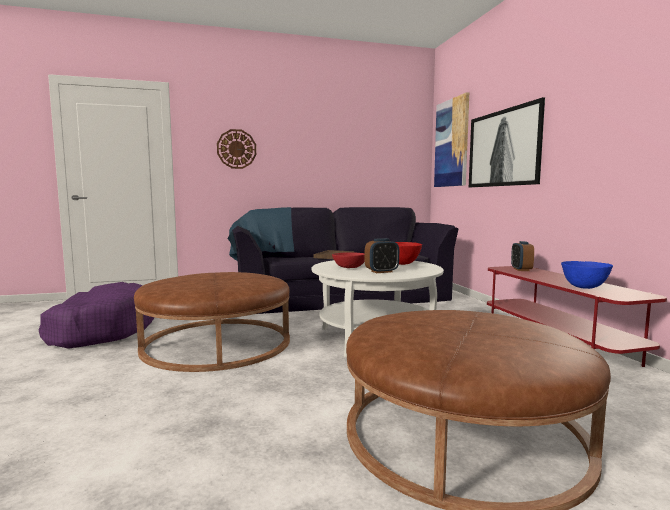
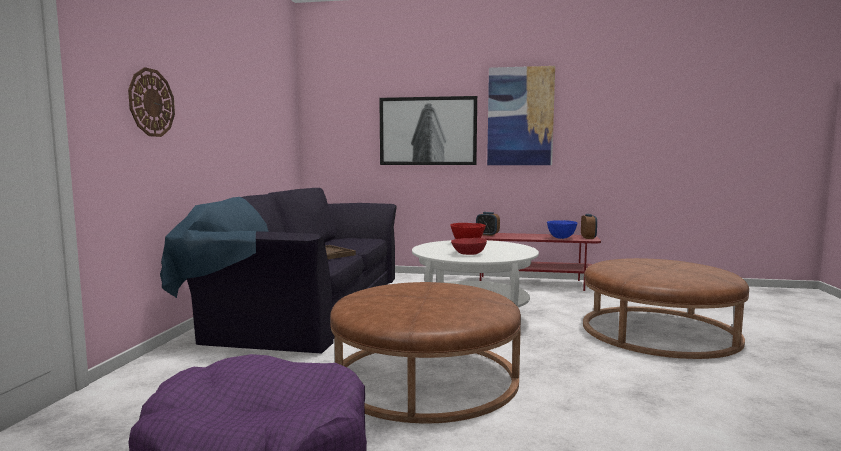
camera: 65 degrees left, 0 degrees up
alarm clock [365,238,399,273] -> alarm clock moved to [581,214,597,239]
picture [434,92,469,187] -> picture moved to [487,66,555,165]

